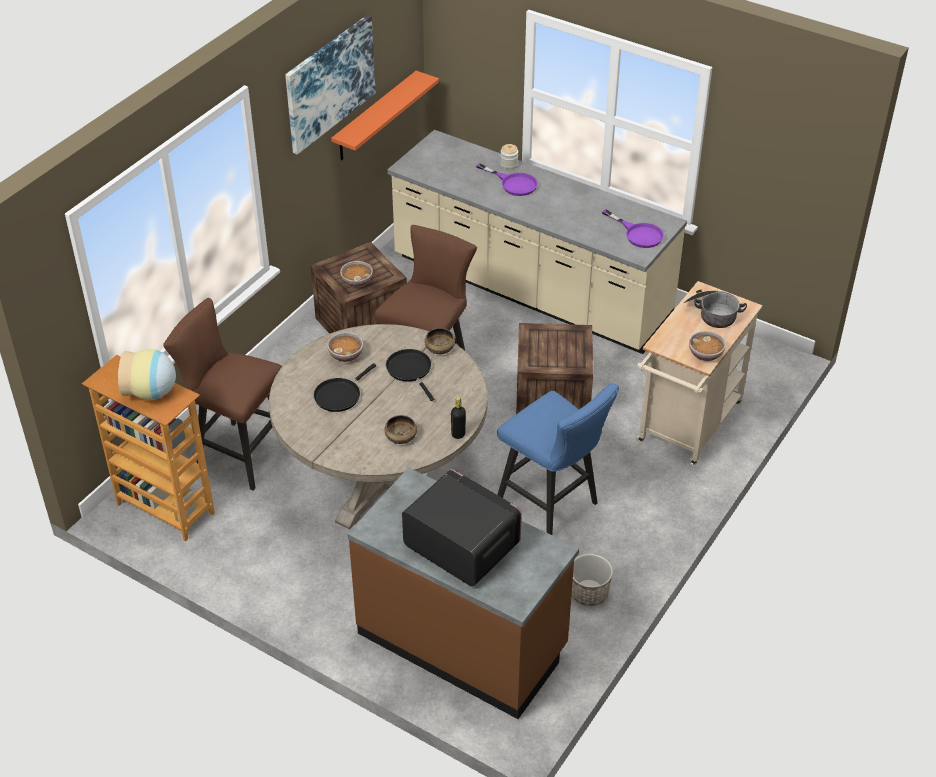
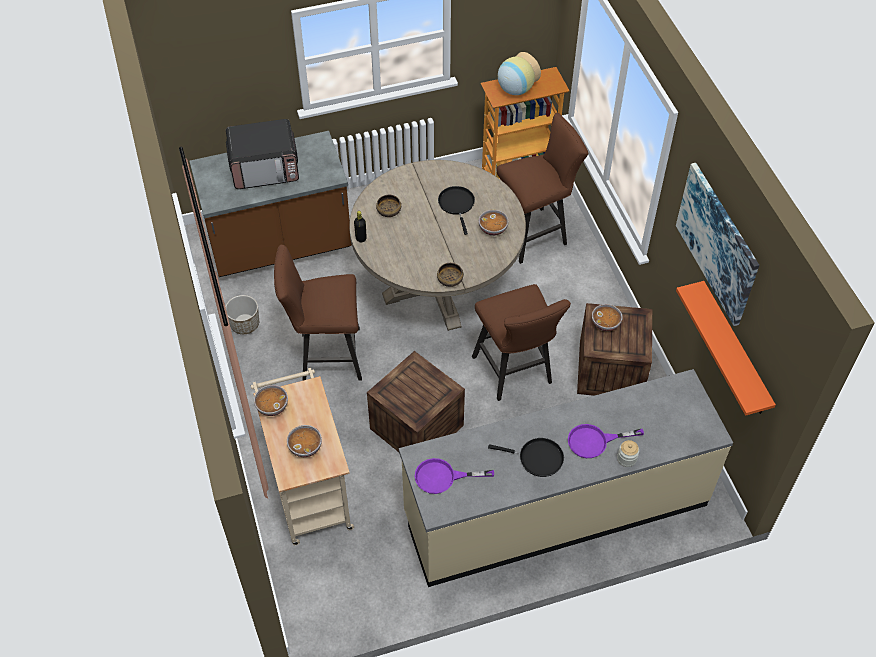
camera: 130 degrees right, 10 degrees up
black frying pan [386,349,434,401] -> black frying pan moved to [488,438,564,477]
blue stool [497,384,619,535] -> brown stool [274,245,362,381]
cooking pot [683,290,747,328] -> bowl [287,425,322,457]

